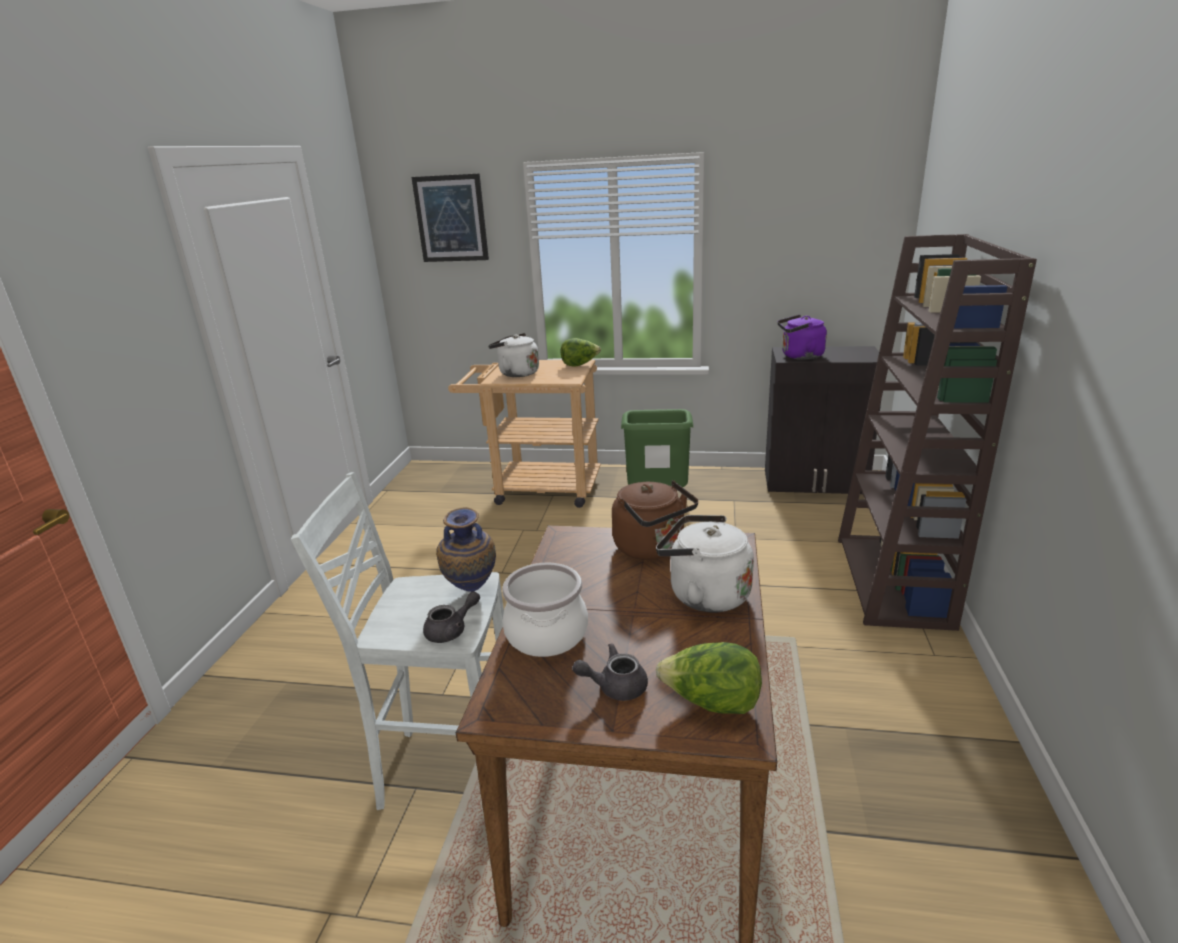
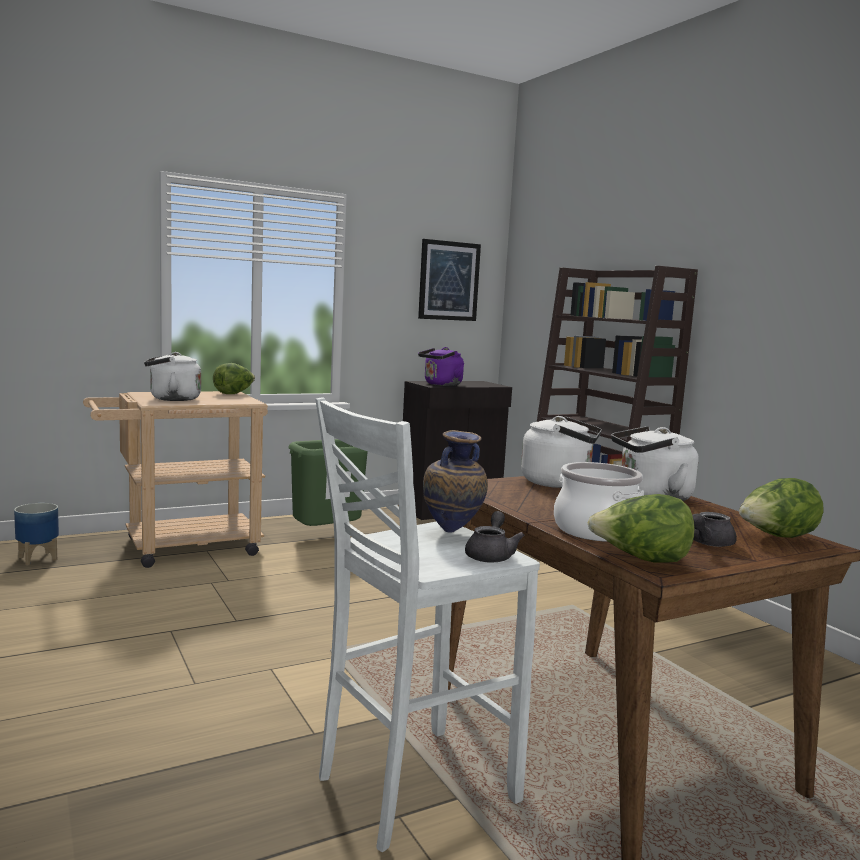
camera: 40 degrees left, 15 degrees down
picture [412,173,489,262] -> picture moved to [418,239,481,321]
brown kettle [612,480,698,560] -> white kettle [521,416,602,488]
none -> planter [14,503,59,565]
none -> lettuce [588,494,694,563]

